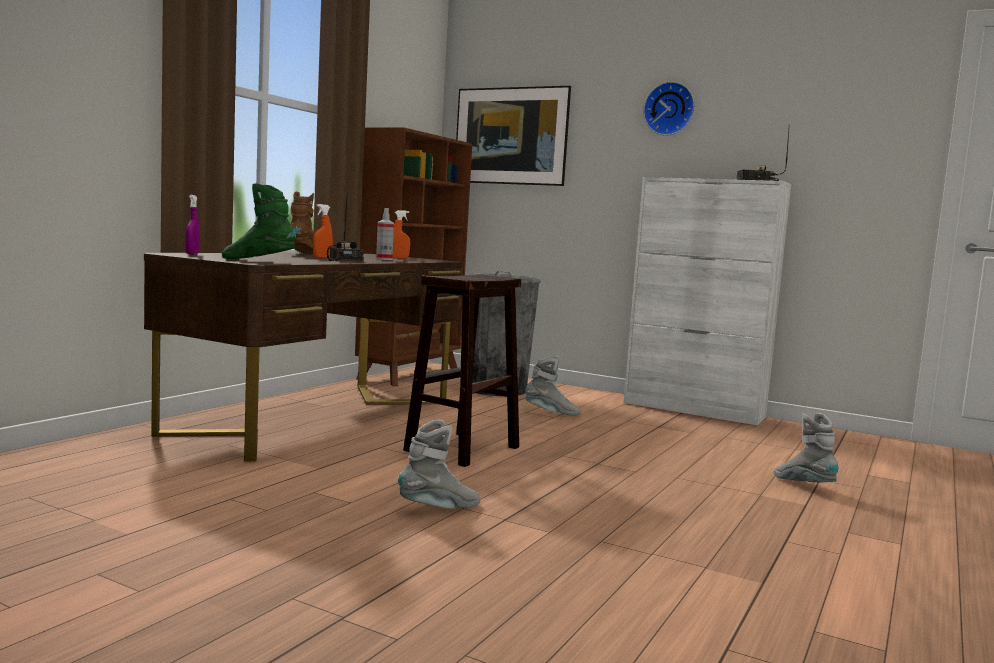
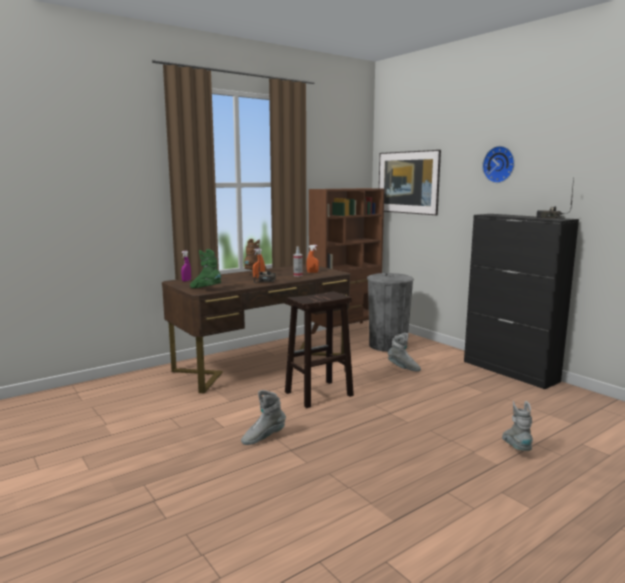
camera: 25 degrees right, 5 degrees up
grey boot [398,420,481,509] -> grey boot turned 150 degrees clockwise [241,390,286,445]
white cabinet [624,177,791,425] -> black cabinet [464,214,579,389]

